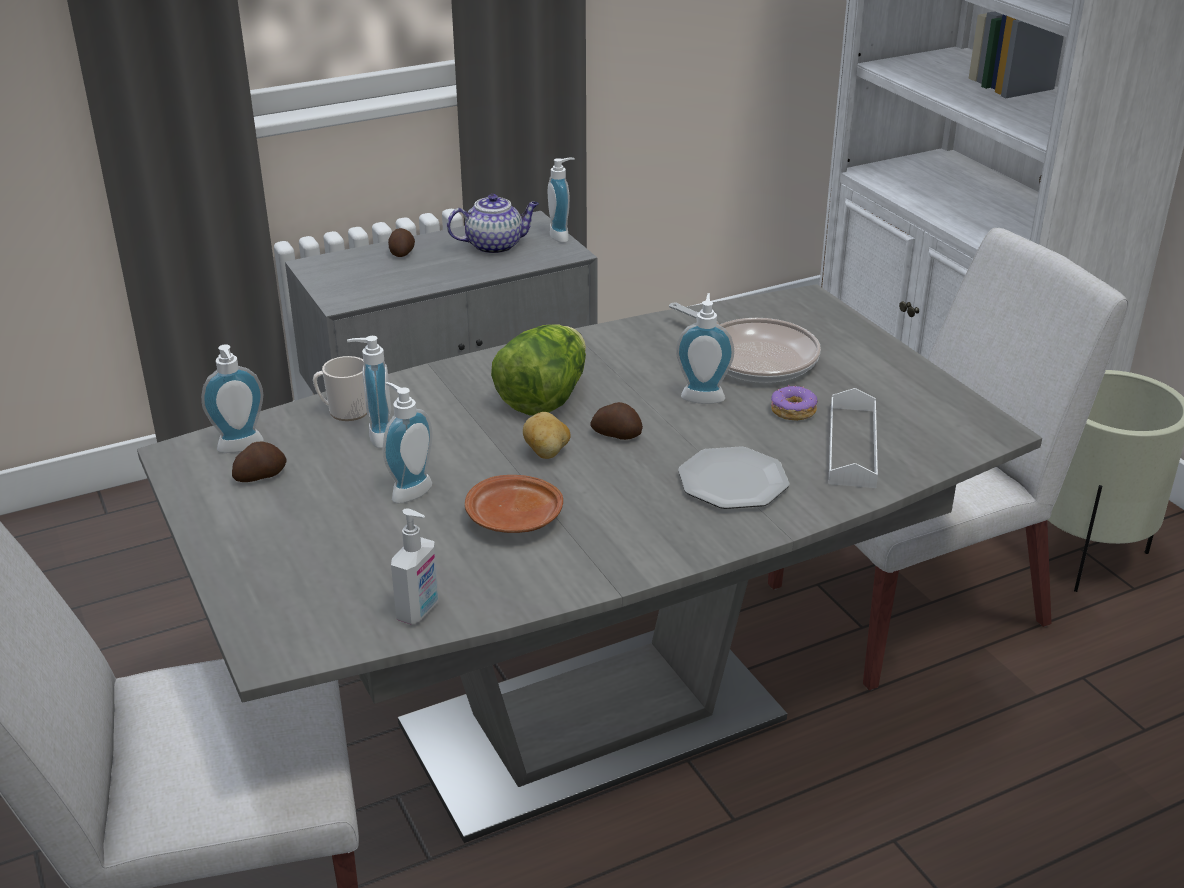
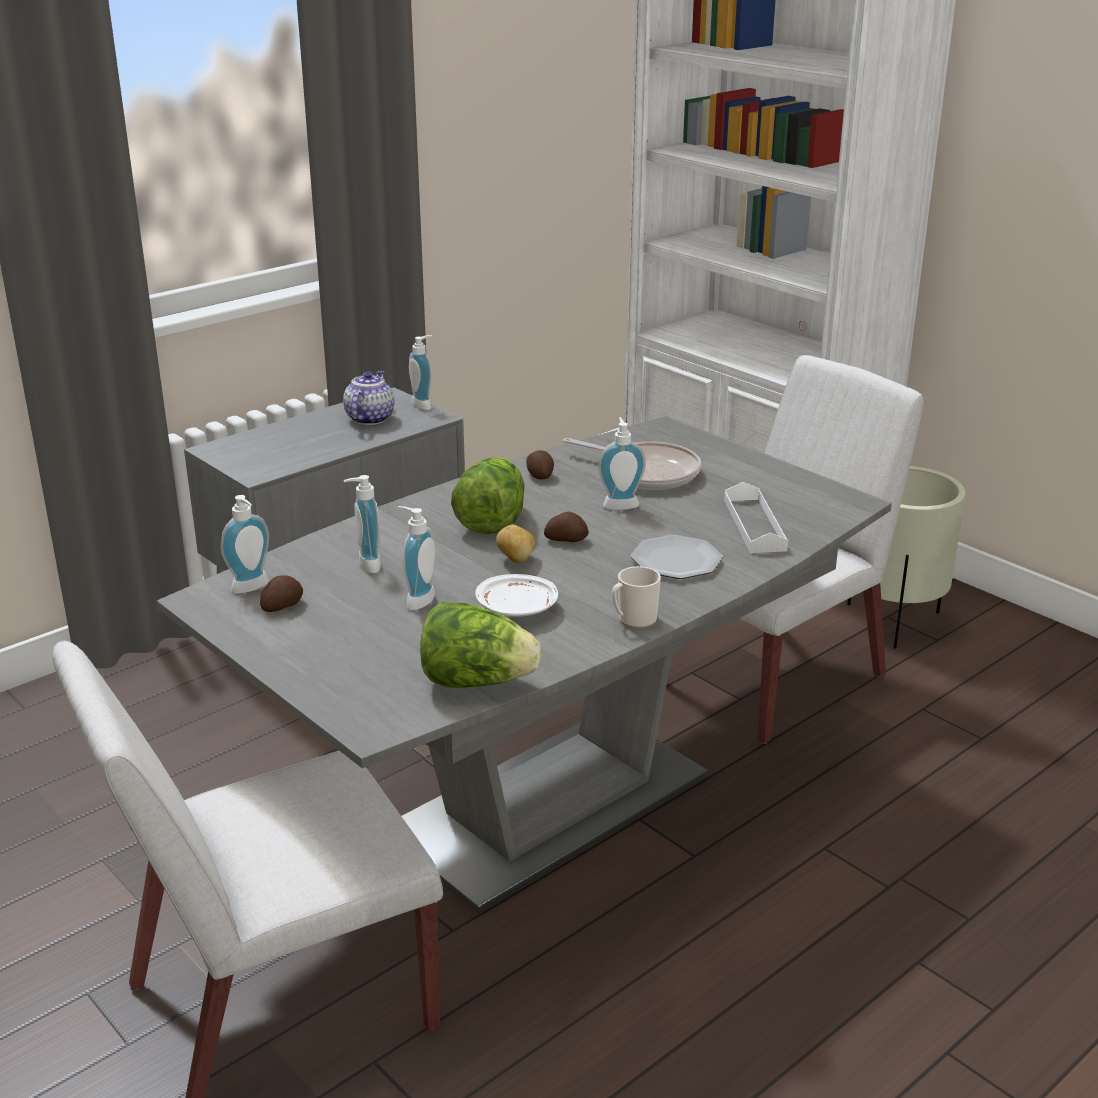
camera: 15 degrees left, 5 degrees down
mug [313,356,367,421] -> mug moved to [612,566,661,629]
potato [388,228,415,257] -> potato moved to [526,450,554,479]
soap dispenser [391,508,439,625] -> lettuce [420,602,541,688]
teapot [447,194,539,254] -> teapot turned 45 degrees counterclockwise [343,370,394,425]
brown plate [465,475,563,533] -> white plate [475,574,558,617]
donut [771,384,818,421] -> none

